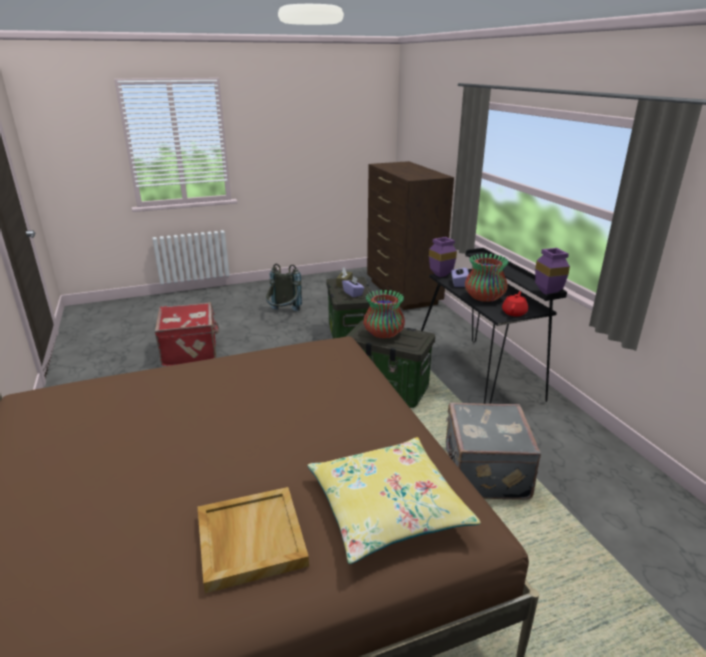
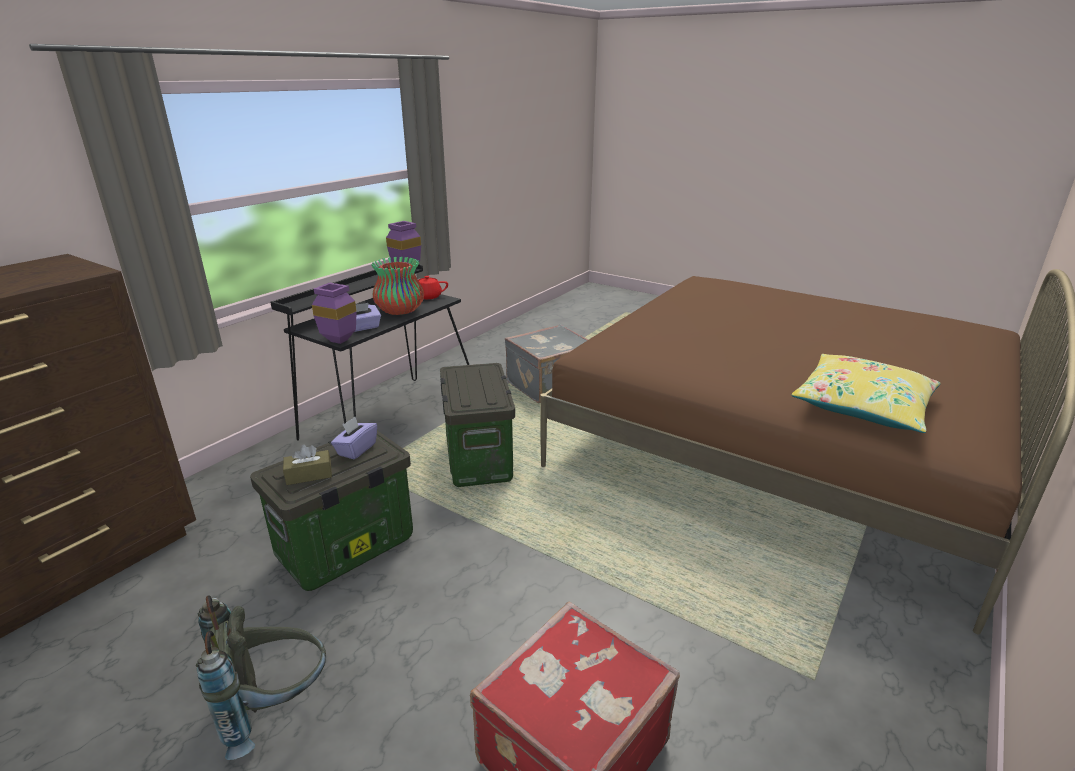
camera: 125 degrees left, 0 degrees up
beige tray [198,487,309,593] -> none
yellow pillow [308,437,481,564] -> yellow pillow moved to [792,354,941,433]
vase [363,290,405,338] -> none

